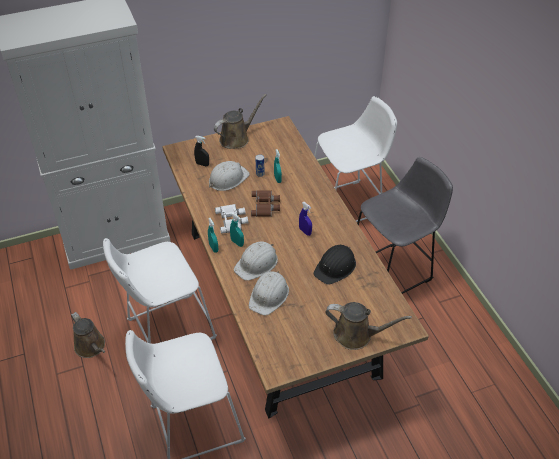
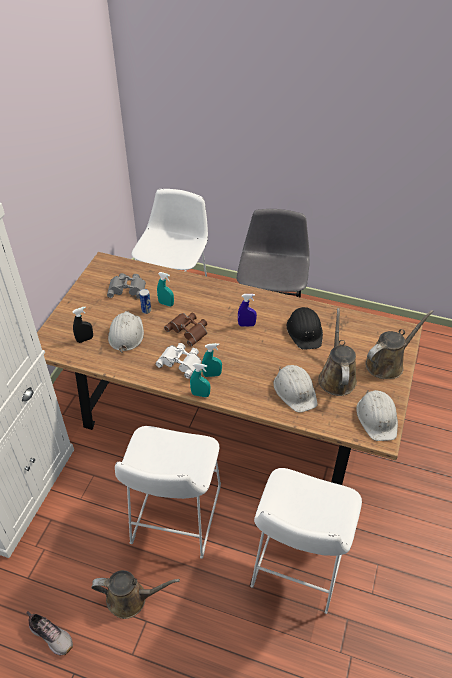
camera: 50 degrees left, 0 degrees up
brown watering can [214,94,267,149] -> brown watering can moved to [318,308,357,396]
white hard hat [234,241,278,281] -> white hard hat moved to [356,390,398,441]
none -> shoe [26,611,73,655]
none -> grey binoculars [107,273,146,299]

